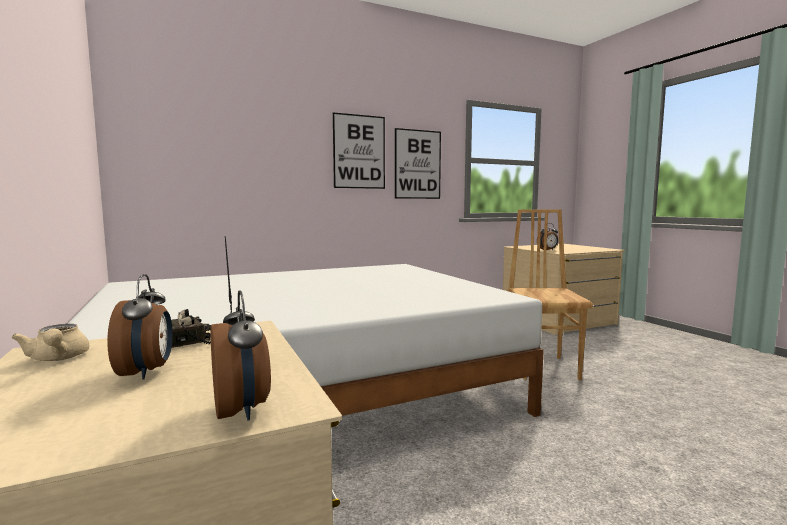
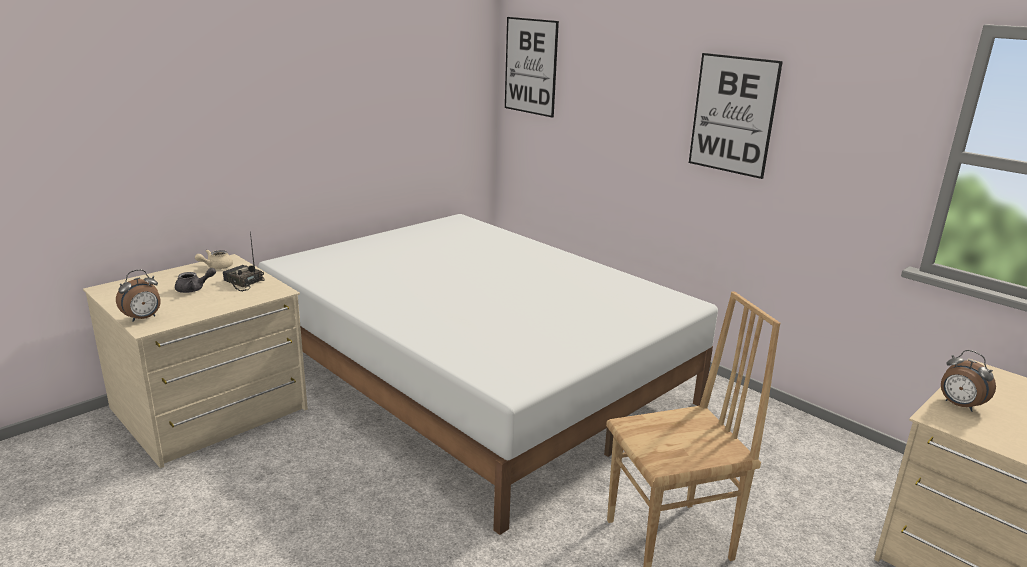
camera: 70 degrees right, 15 degrees up
alarm clock [107,274,173,380] -> grey teapot [175,268,216,293]
picture [395,128,441,199] -> picture moved to [505,17,559,118]

